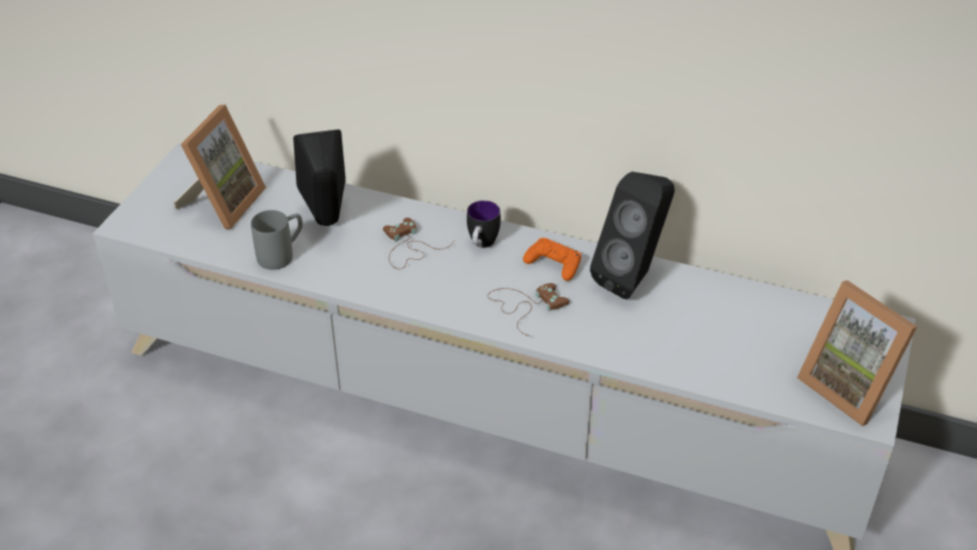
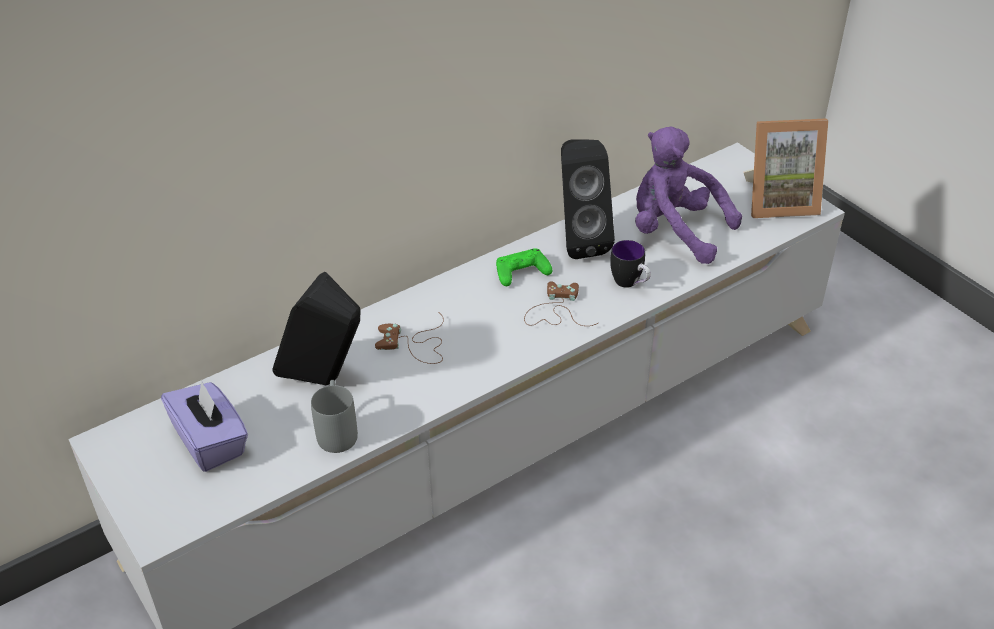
camera: 55 degrees left, 0 degrees up
picture frame [173,105,266,229] -> purple tissue box [161,381,248,472]
mug [467,200,501,248] -> mug moved to [610,240,651,288]
orange game controller [523,238,581,281] -> green game controller [496,248,552,286]
none -> purple plush toy [635,126,742,264]

